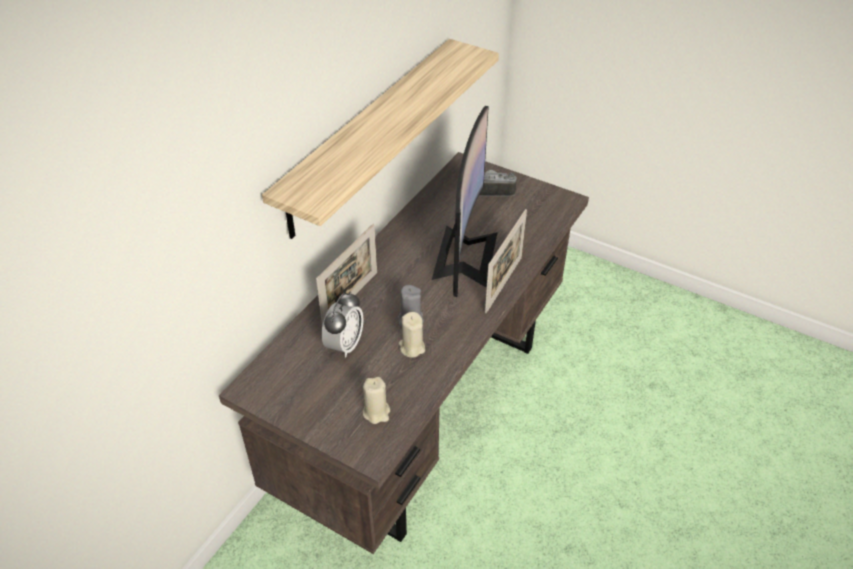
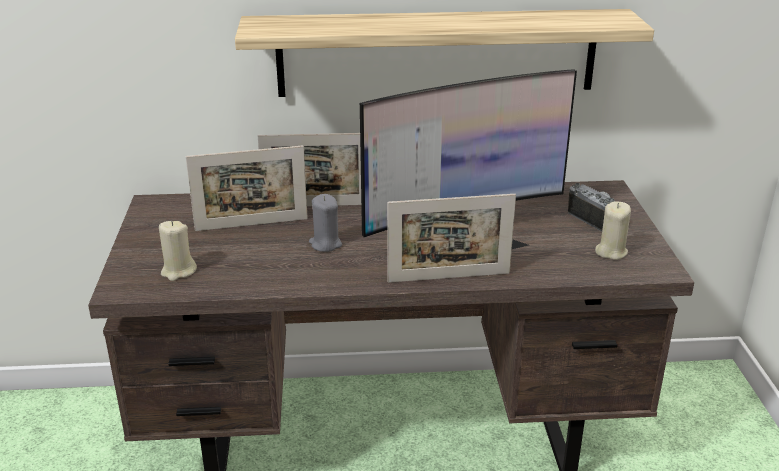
camera: 55 degrees right, 15 degrees down
alarm clock [321,291,364,357] -> picture frame [186,145,308,231]
beige candle [398,312,425,358] -> beige candle moved to [595,202,631,260]

